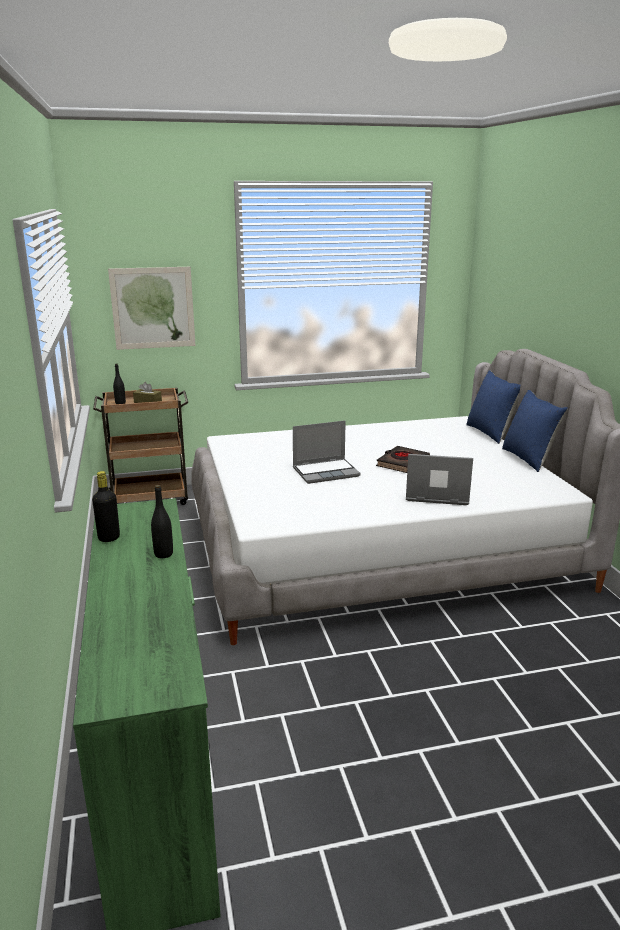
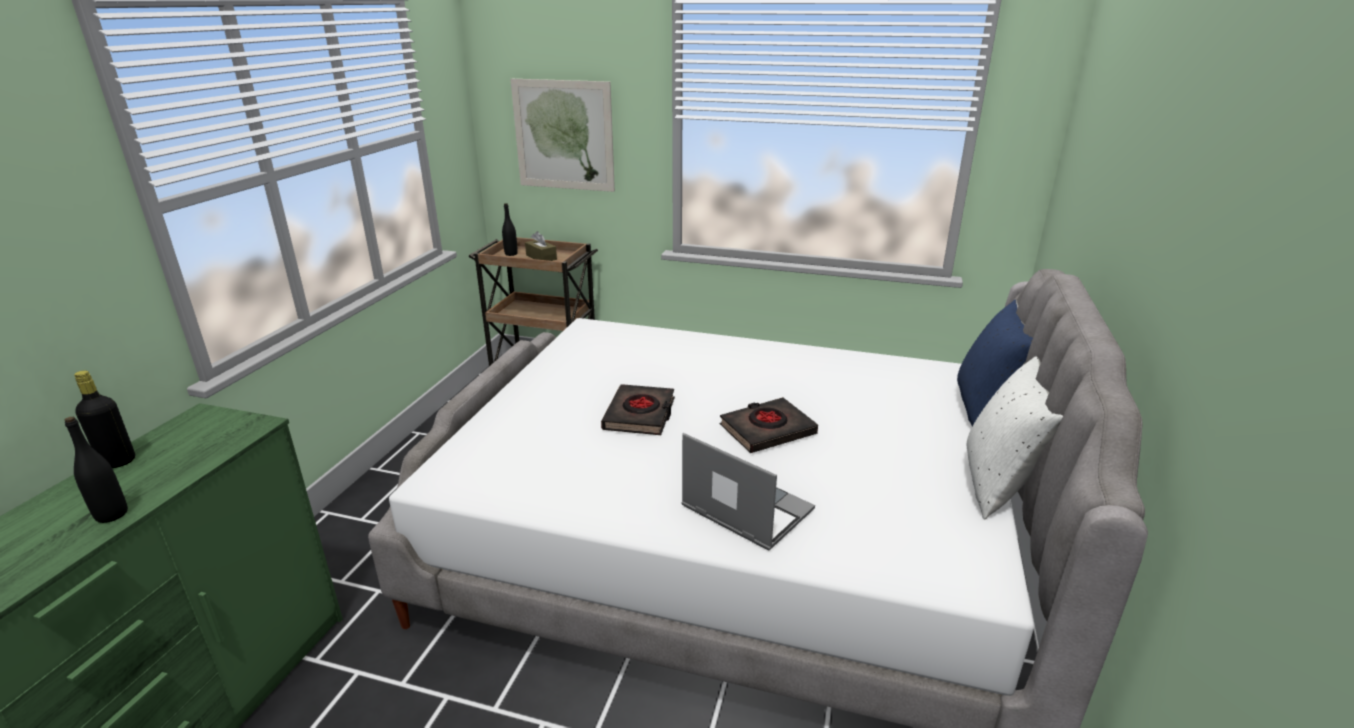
camera: 30 degrees right, 5 degrees up
laptop [293,421,361,484] -> black book [601,384,675,435]
blue pillow [502,390,568,472] -> white pillow [967,356,1063,520]

